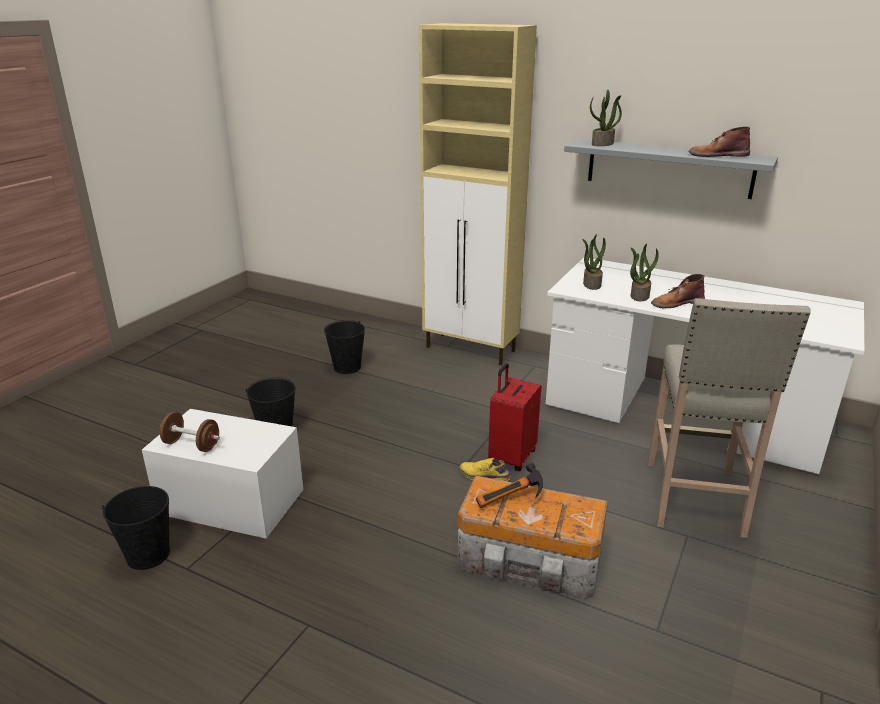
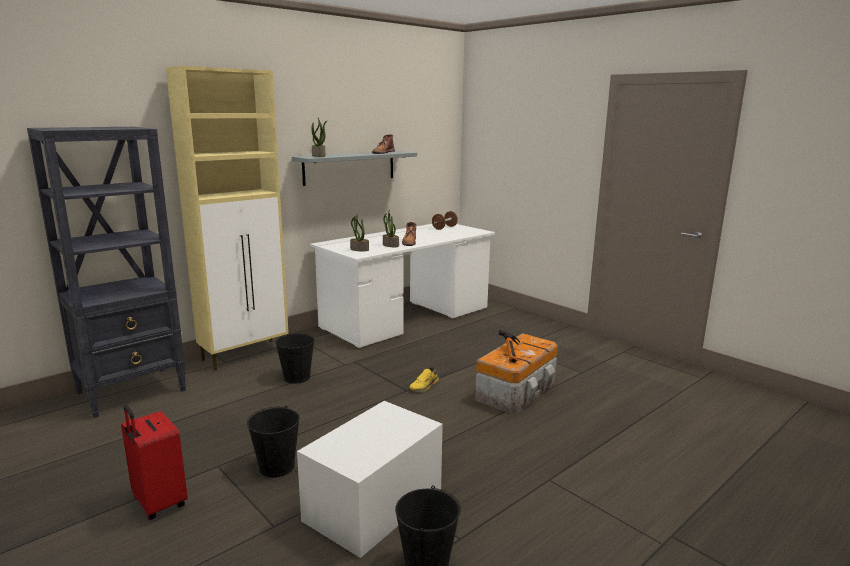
camera: 70 degrees left, 10 degrees down
brown dumbbell [159,412,220,452] -> brown dumbbell moved to [432,211,458,230]
black bucket [324,320,365,374] -> black bucket moved to [275,332,314,384]
red suitcase [488,363,541,471] -> red suitcase moved to [121,405,188,520]
beige stool [647,298,811,538] -> none
none -> black bookcase [27,127,186,418]

